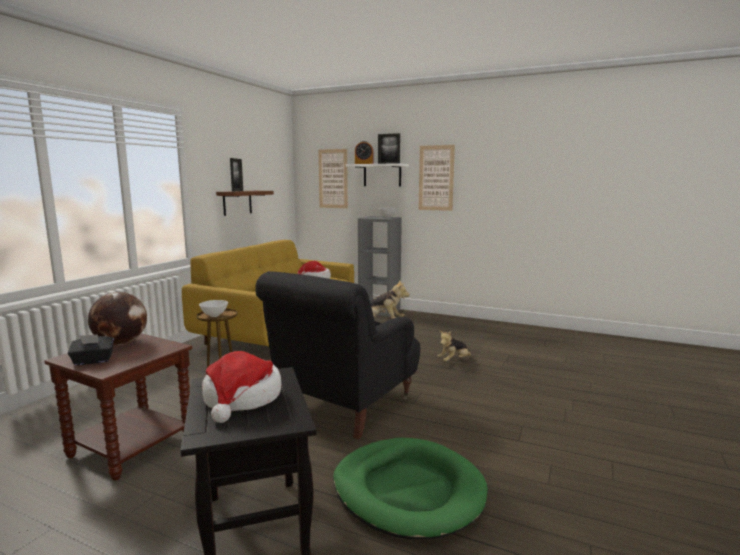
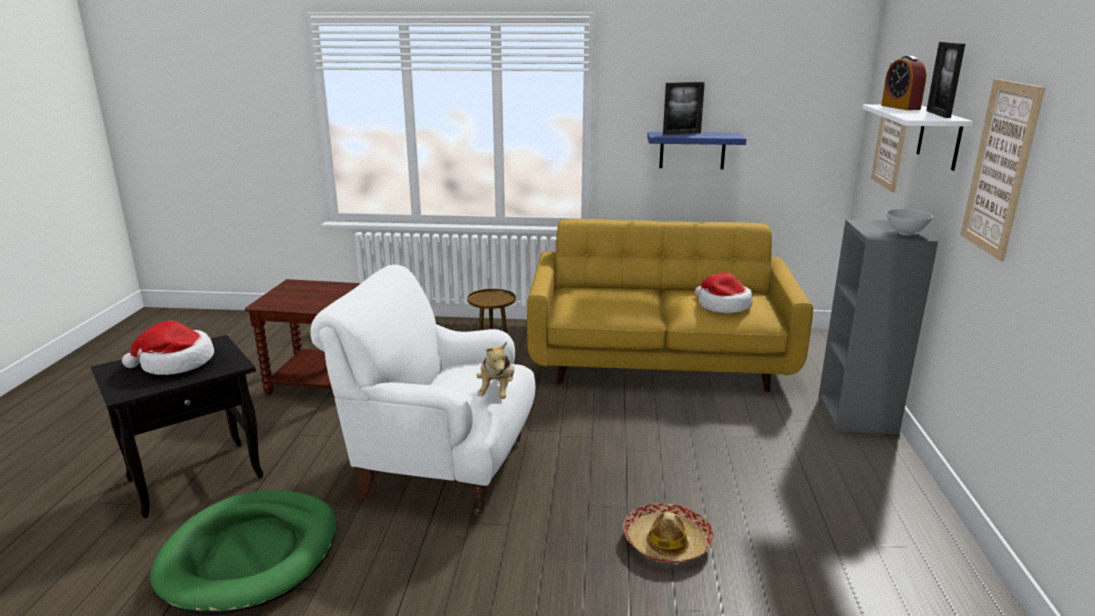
camera: 70 degrees right, 10 degrees up
black tissue box [68,334,114,365] -> none
globe [88,292,147,345] -> none
white bowl [199,300,228,317] -> none
brown shelf [216,191,274,216] -> blue shelf [647,132,746,169]
black armchair [255,271,420,439] -> white armchair [310,265,535,515]
plush toy [438,331,473,362] -> hat [623,503,714,563]

